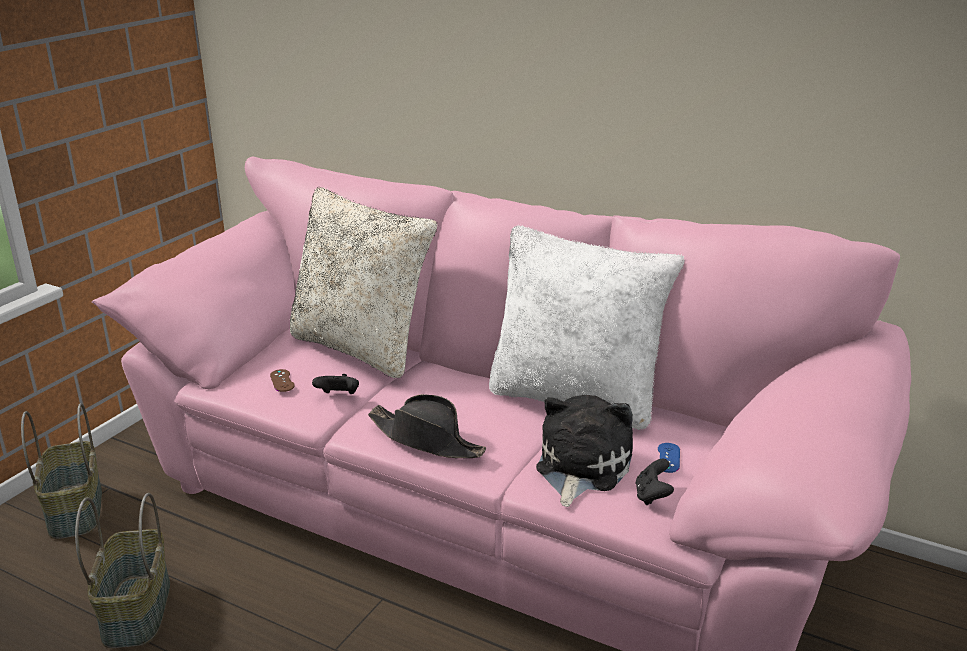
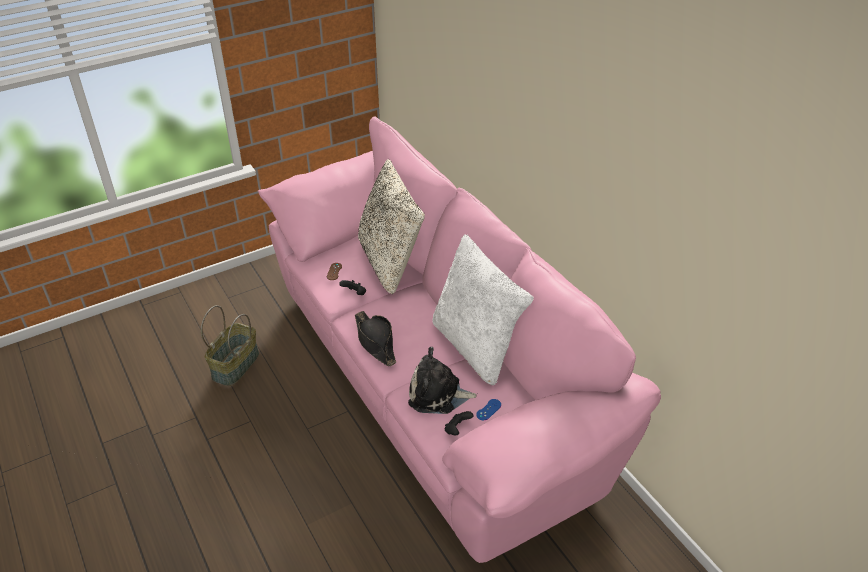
camera: 30 degrees right, 15 degrees up
basket [21,403,102,539] -> none
plush toy [536,395,633,507] -> plush toy turned 135 degrees counterclockwise [408,347,477,414]

